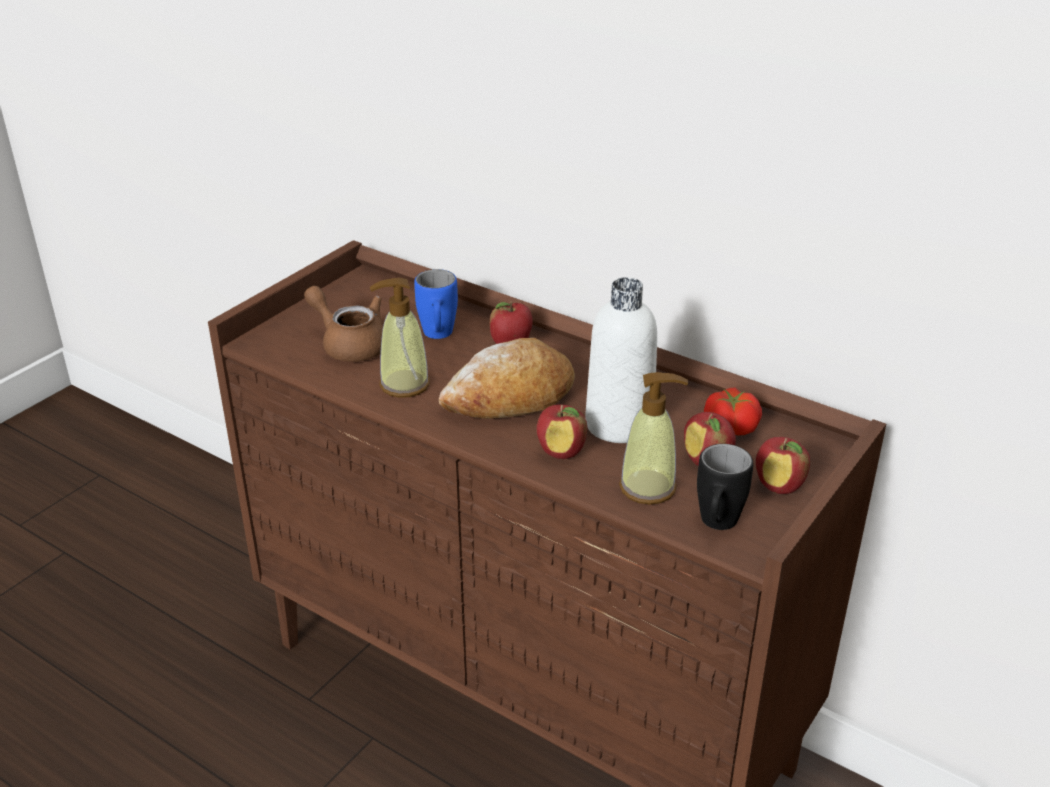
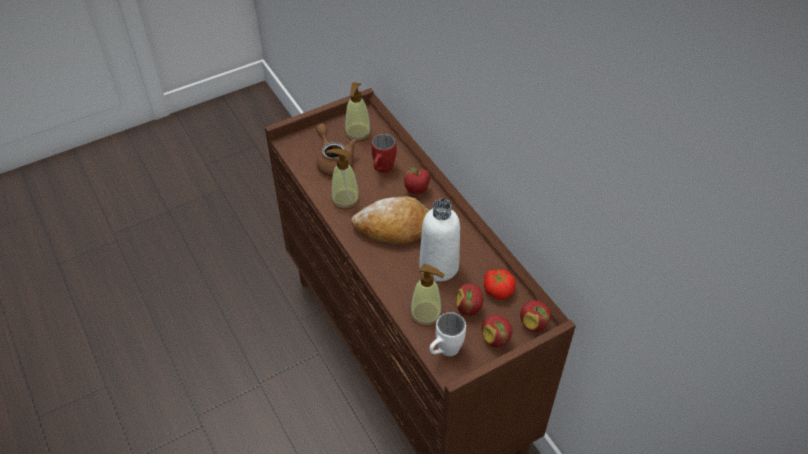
camera: 25 degrees right, 15 degrees up
blue mug [414,269,458,339] -> red mug [371,134,396,173]
apple [537,404,587,459] -> apple moved to [520,300,551,332]
black mug [697,444,753,530] -> white mug [429,312,466,356]
none -> soap dispenser [345,82,371,142]

